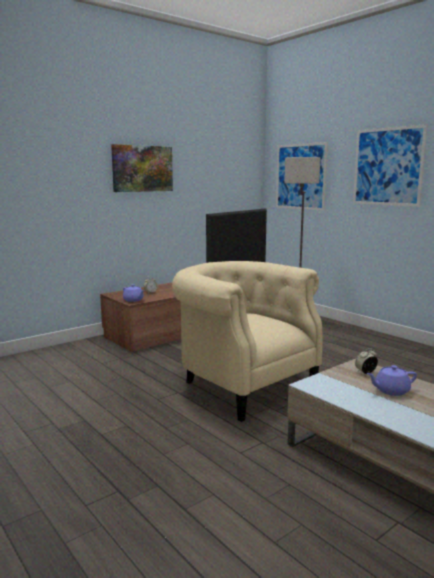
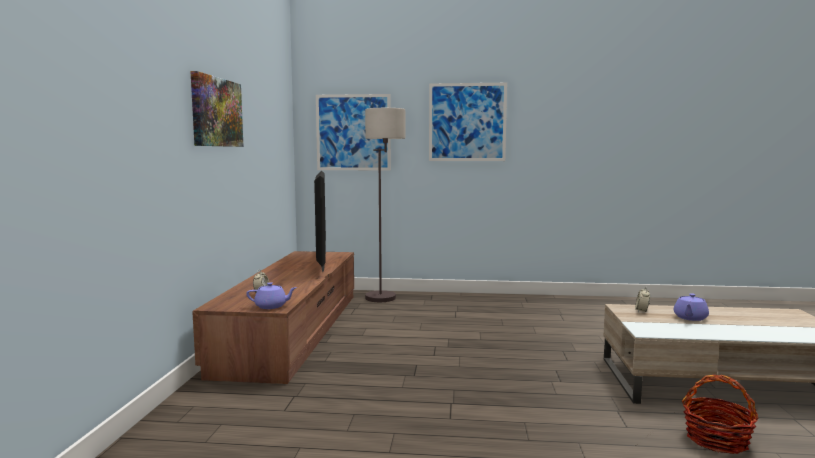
camera: 45 degrees left, 5 degrees down
beige armchair [172,261,322,422] -> none
none -> basket [682,375,759,454]

